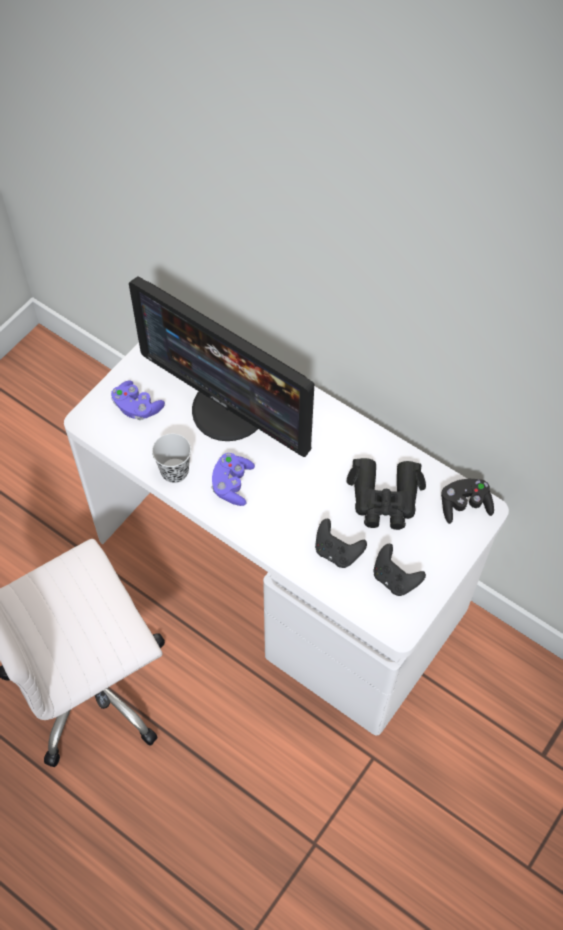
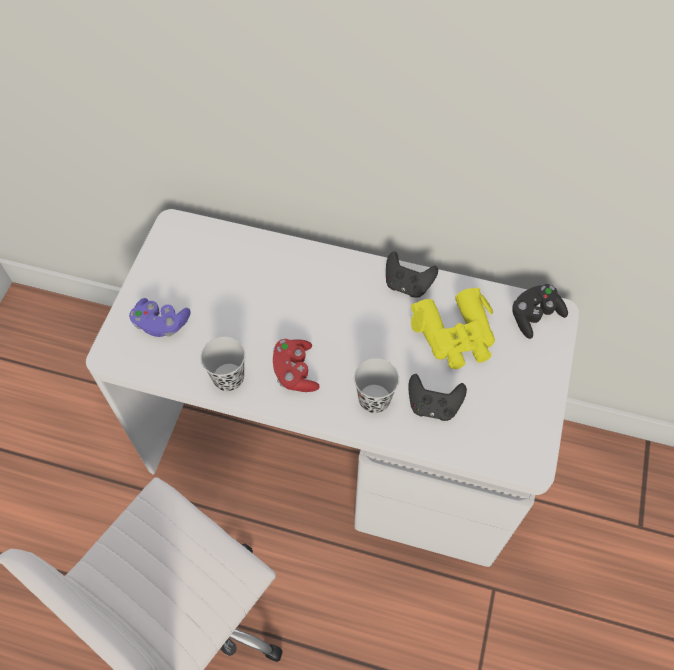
camera: 20 degrees left, 0 degrees up
monitor [129,276,314,457] -> none
purple game controller [211,453,255,506] -> red game controller [273,339,320,392]
black binoculars [347,458,426,530] -> yellow binoculars [411,288,495,369]
black game controller [373,544,426,596] -> black game controller moved to [386,251,438,298]
none -> black cup [354,358,399,413]

